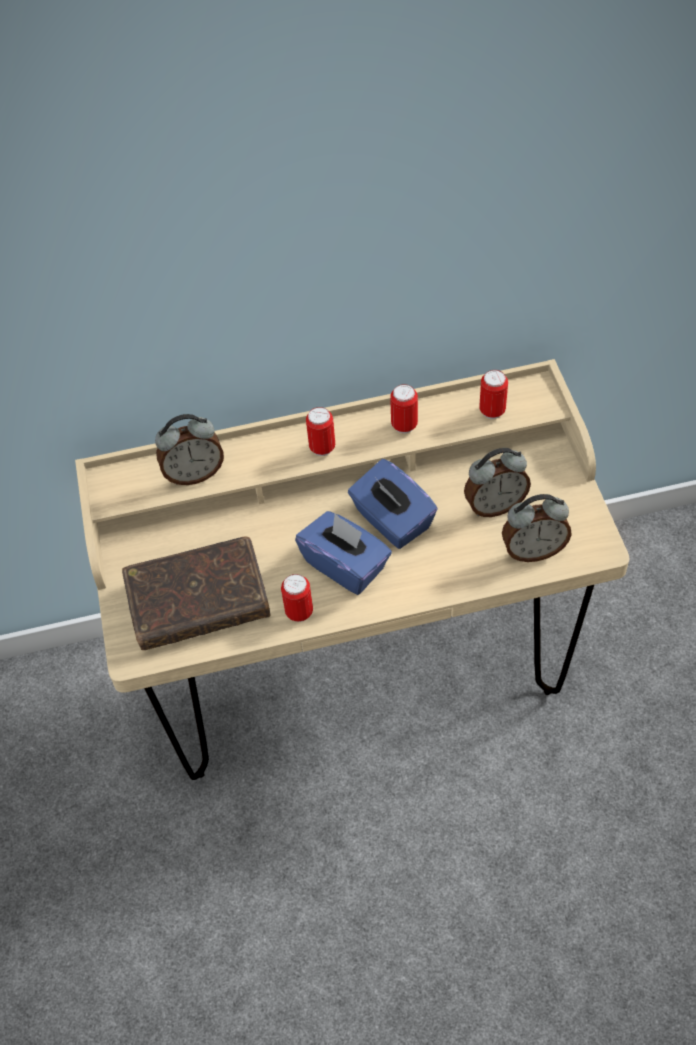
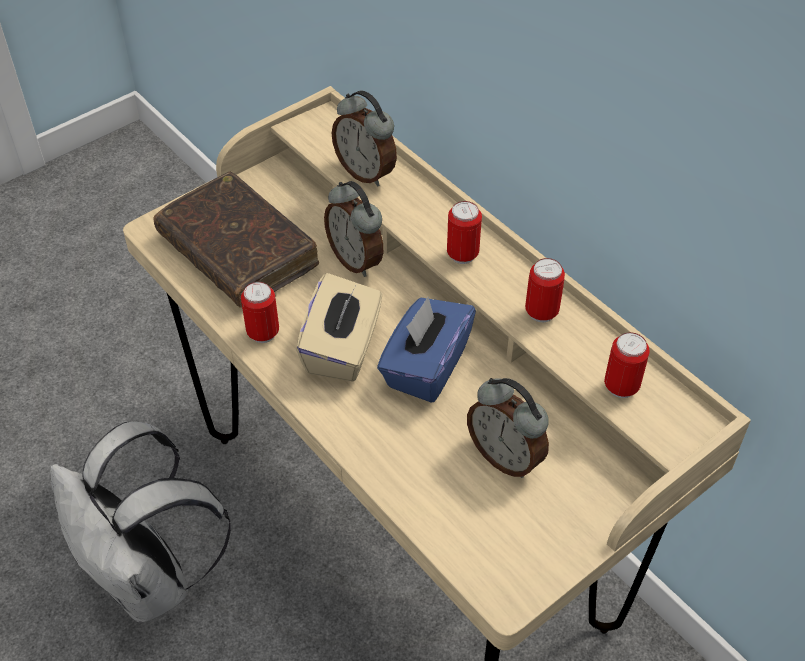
camera: 60 degrees right, 5 degrees down
blue tissue box [295,511,392,595] -> beige tissue box [296,273,382,381]
alarm clock [502,494,572,562] -> alarm clock moved to [324,181,383,277]
none -> white backpack [50,421,231,623]

